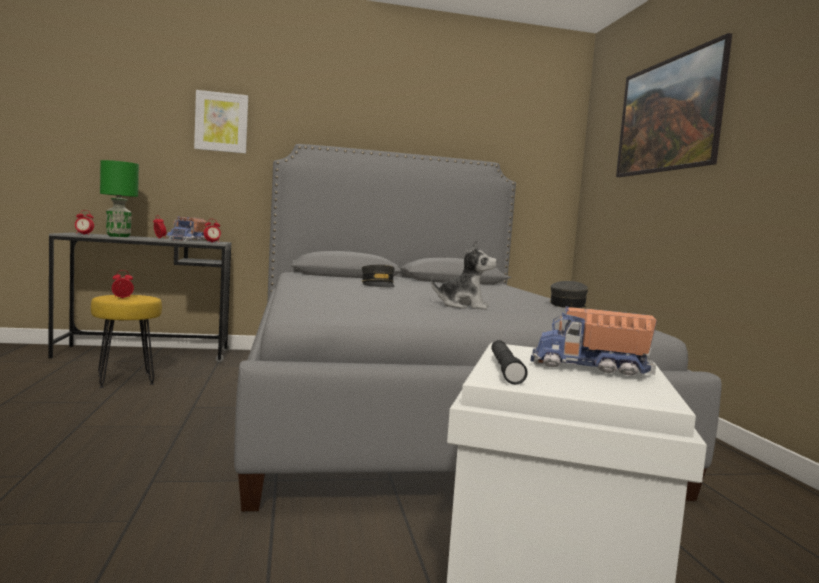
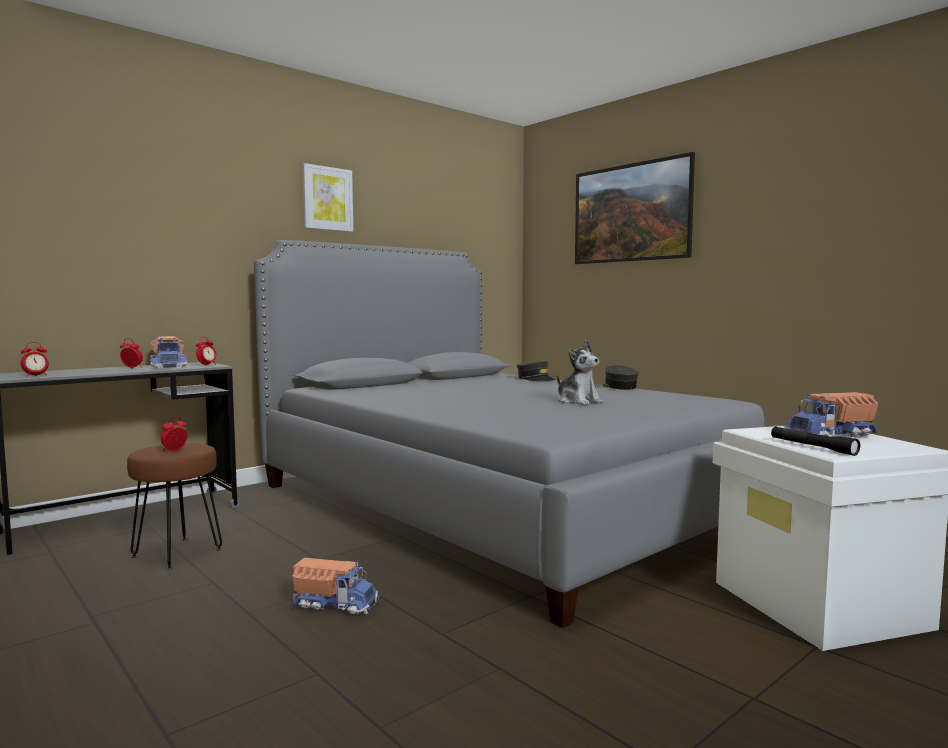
camera: 30 degrees left, 0 degrees up
yellow stool [91,295,162,388] -> brown stool [127,443,222,569]
green table lamp [100,160,139,237] -> none
picture [194,90,248,154] -> picture moved to [302,163,353,232]
grey cap [362,264,395,287] -> grey cap moved to [517,361,555,381]
plush toy [431,240,497,310] -> plush toy turned 75 degrees clockwise [557,340,603,405]
none -> toy truck [292,558,380,614]

